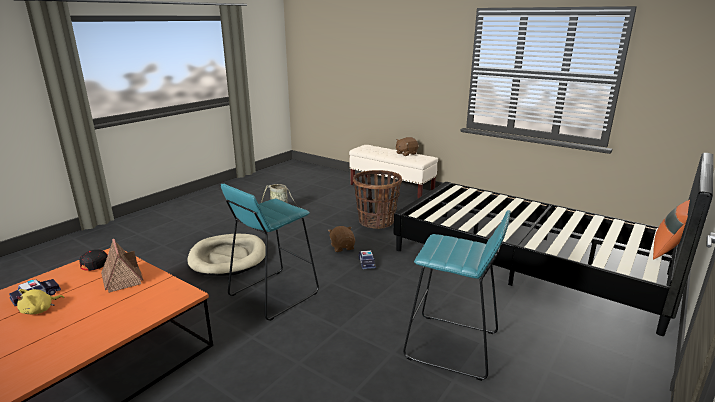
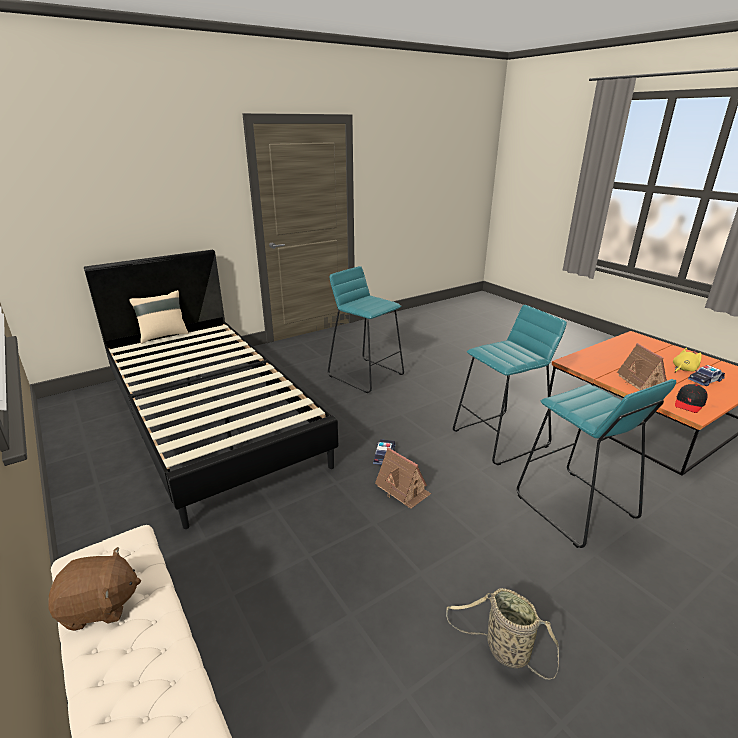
camera: 160 degrees left, 5 degrees up
beige dog bed [187,234,266,276] -> turquoise stool [517,379,676,548]
brown plush toy [328,226,355,252] -> toy house [375,447,431,509]
basket [353,170,402,229] -> none
orange pillow [653,200,690,259] -> beige pillow [129,290,189,344]

